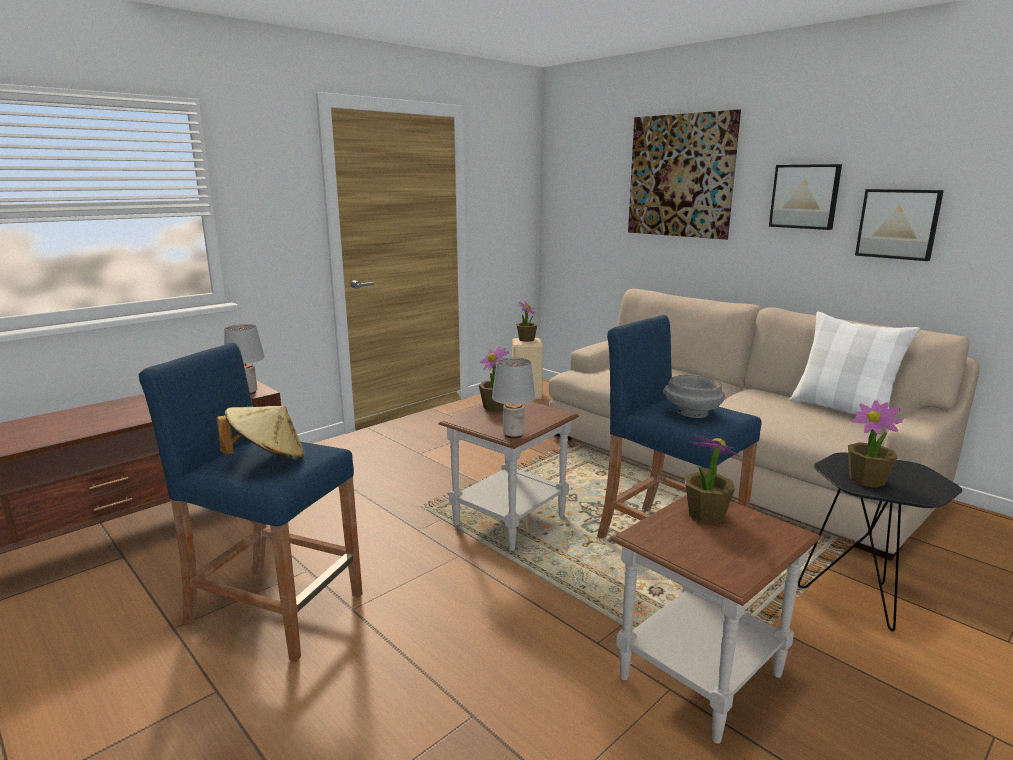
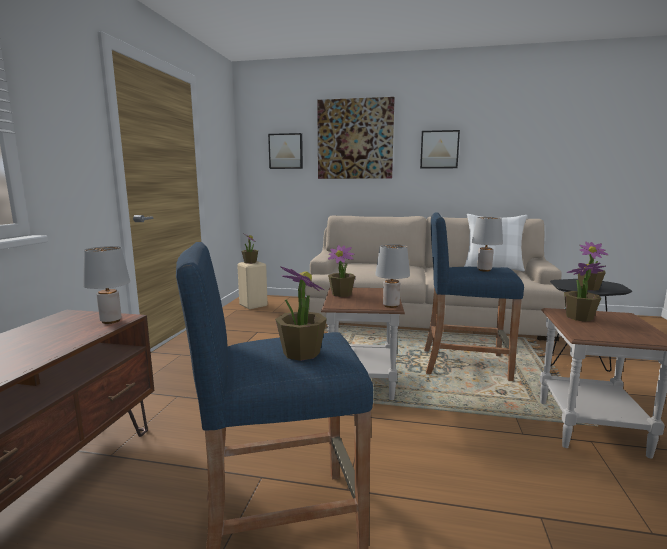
camera: 35 degrees left, 5 degrees down
beige hat [217,406,305,460] -> potted plant [275,266,327,361]
grey bowl [663,375,726,418] -> grey table lamp [472,217,503,272]
picture [855,189,944,261] -> picture moved to [268,133,303,169]

